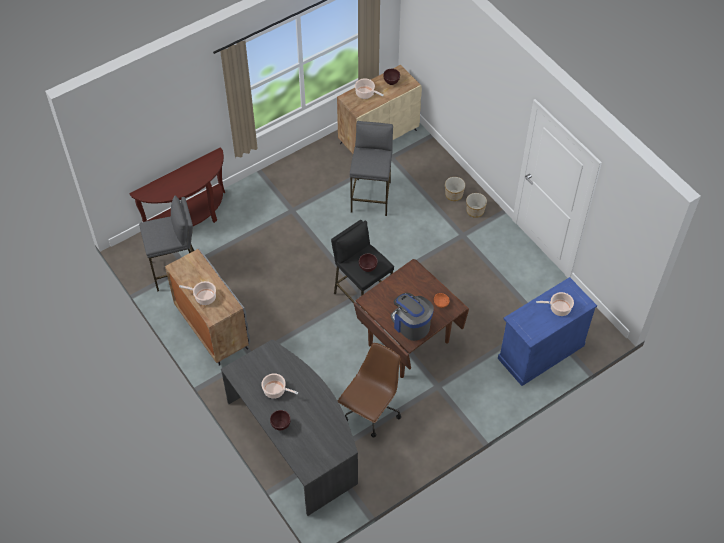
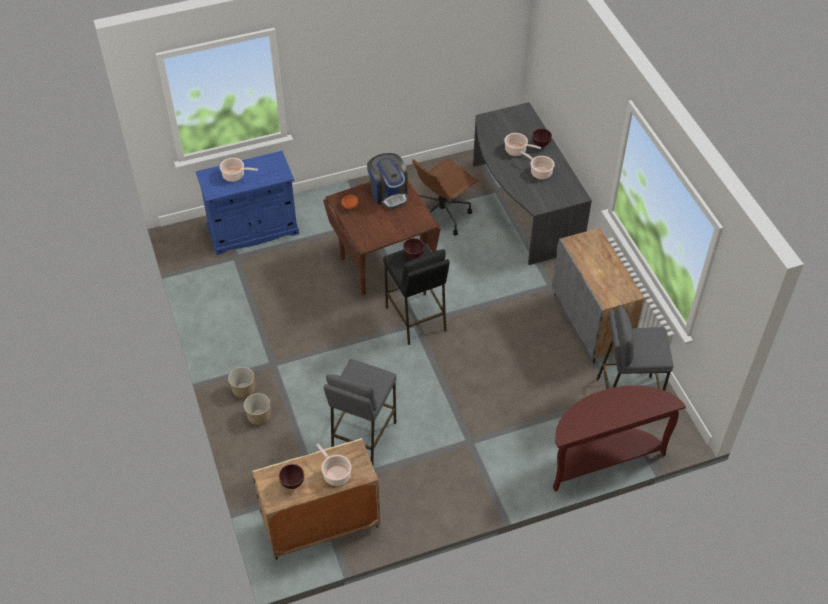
camera: 165 degrees left, 5 degrees down
cooking pot [179,281,216,305] -> cooking pot moved to [504,133,541,156]

